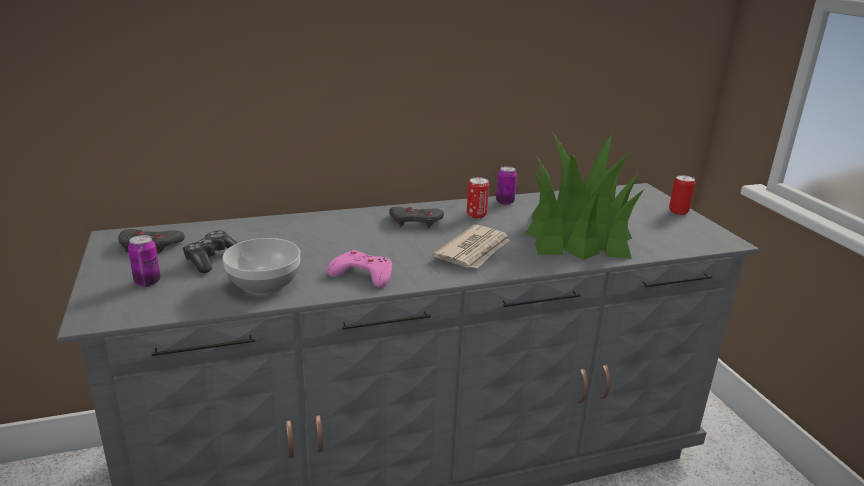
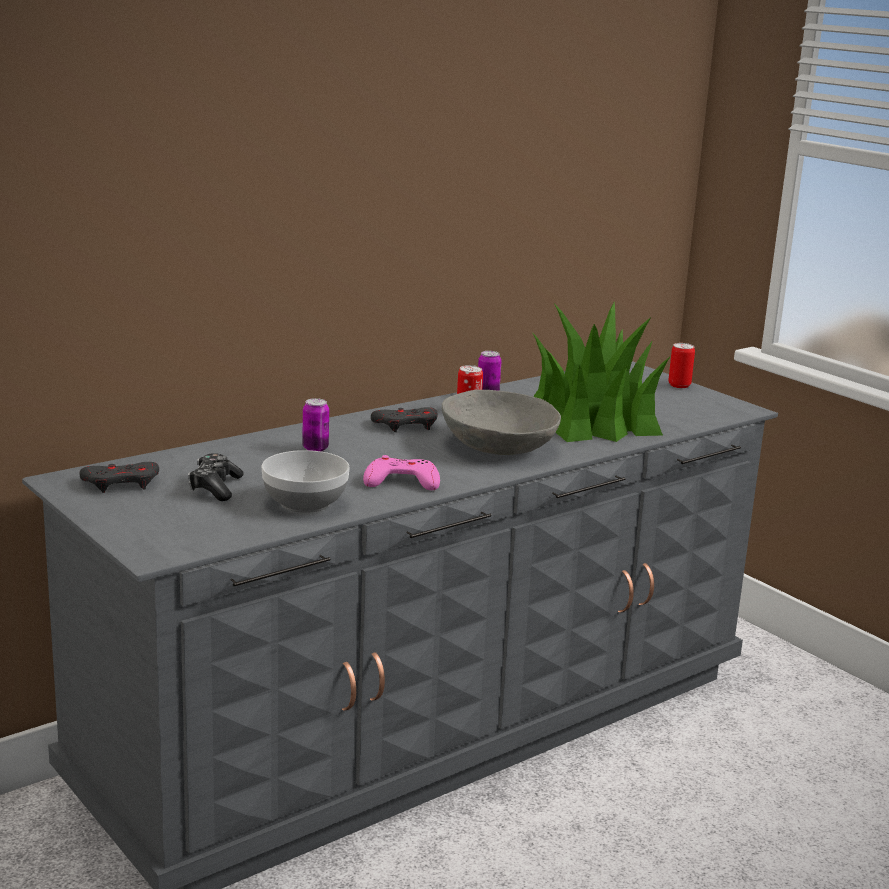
camera: 20 degrees left, 5 degrees down
can [128,235,160,287] -> can moved to [302,398,329,452]
newspaper [433,225,509,268] -> grey bowl [442,390,561,455]

